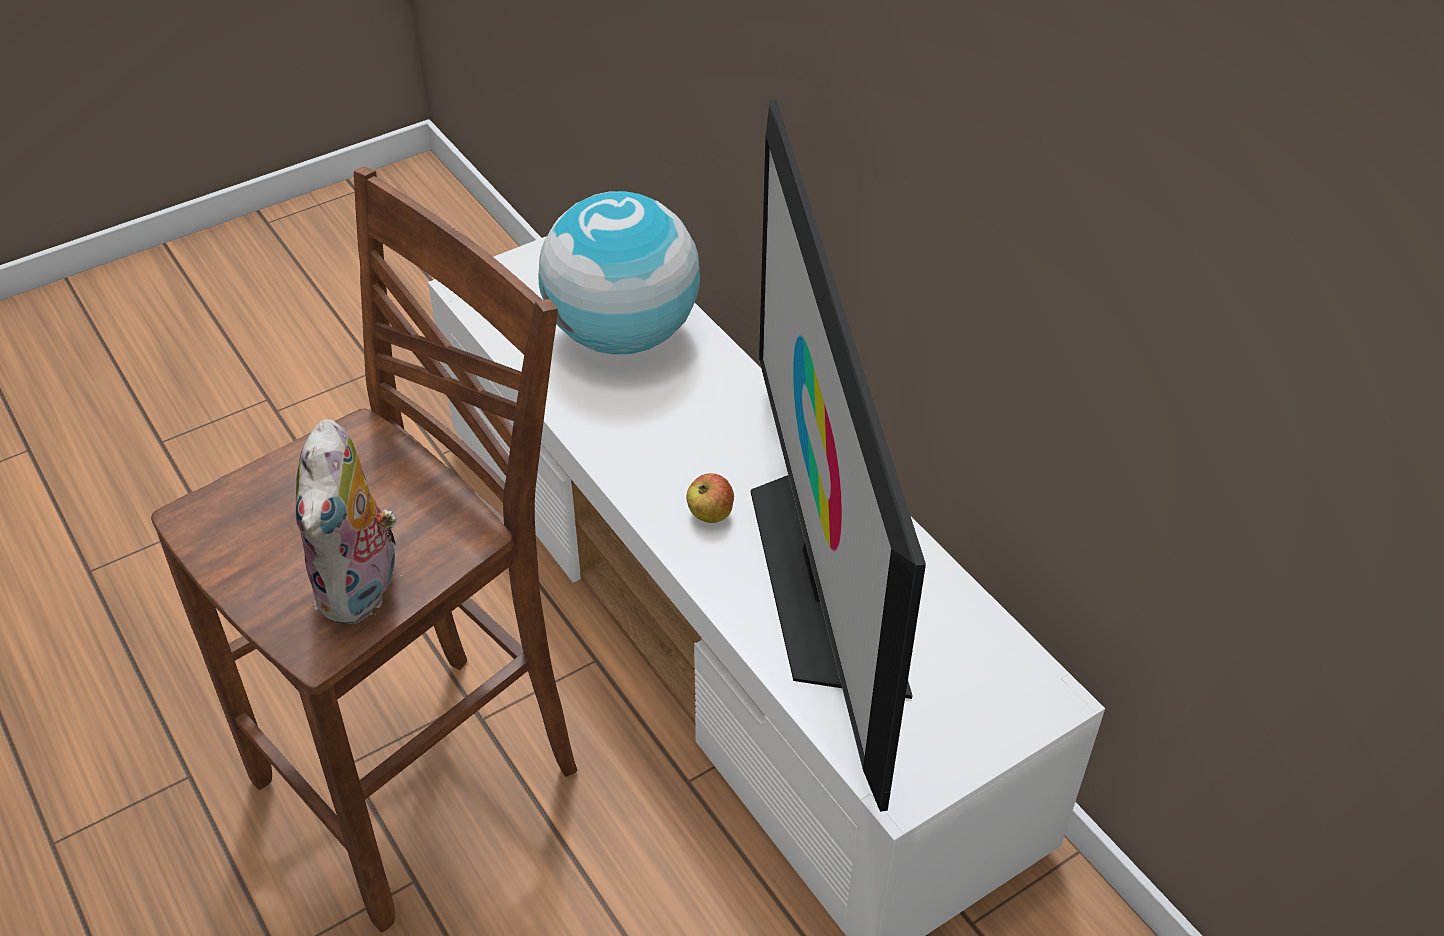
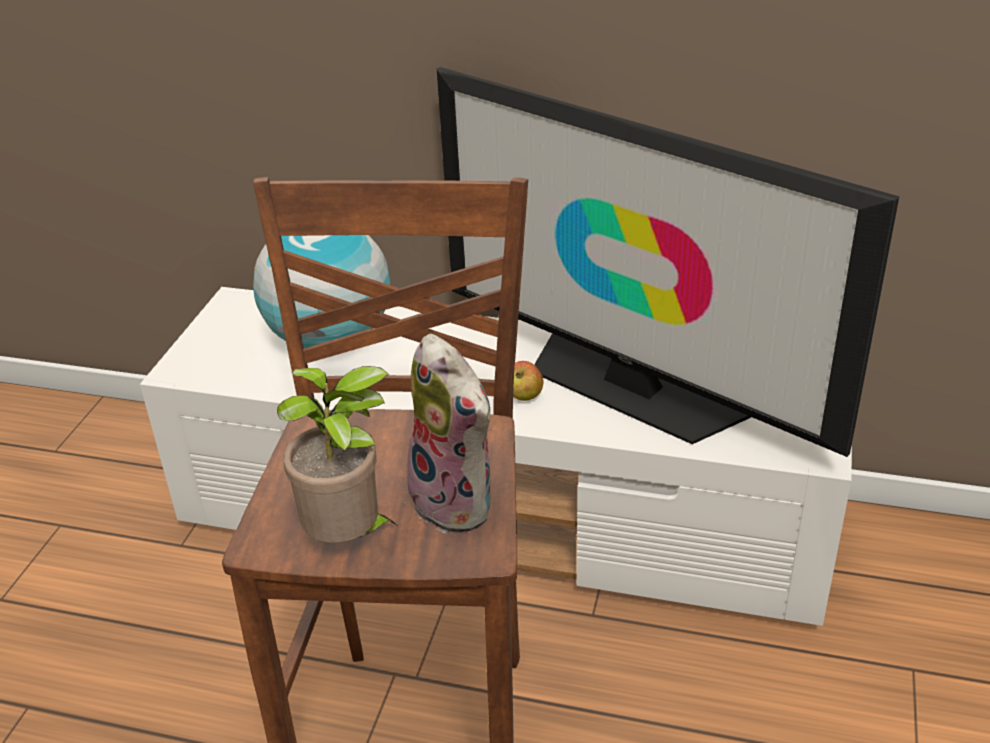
camera: 40 degrees left, 10 degrees down
none -> potted plant [277,366,399,543]

